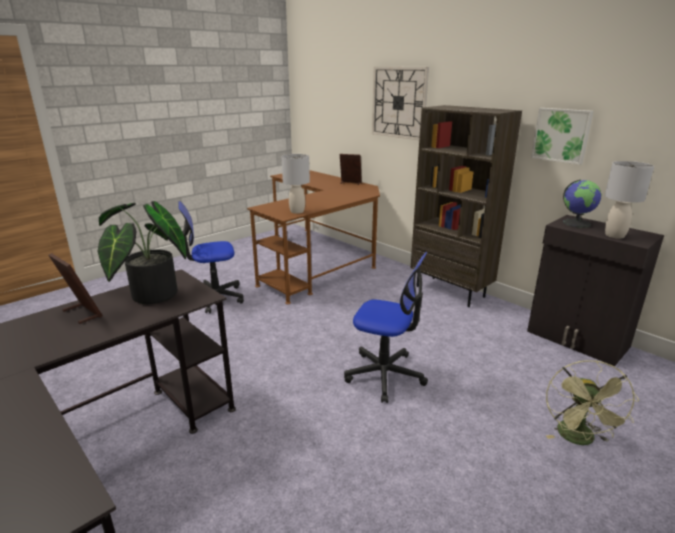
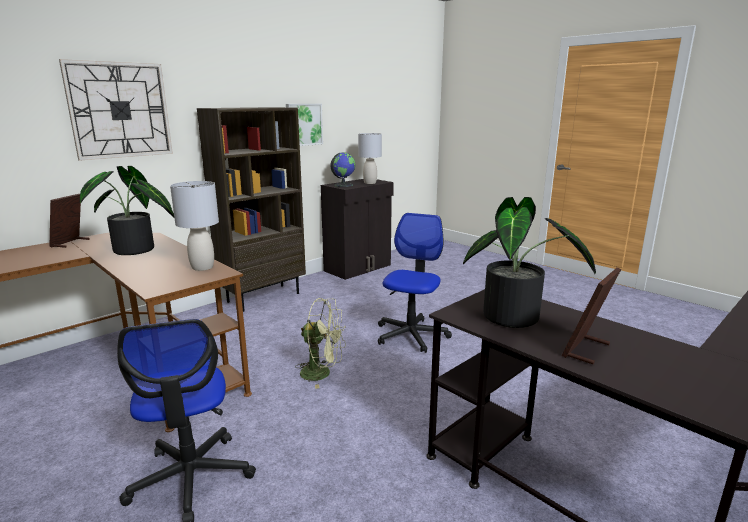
camera: 90 degrees left, 5 degrees down
green fan [546,360,639,445] -> green fan moved to [295,298,346,389]
none -> potted plant [80,166,174,255]

